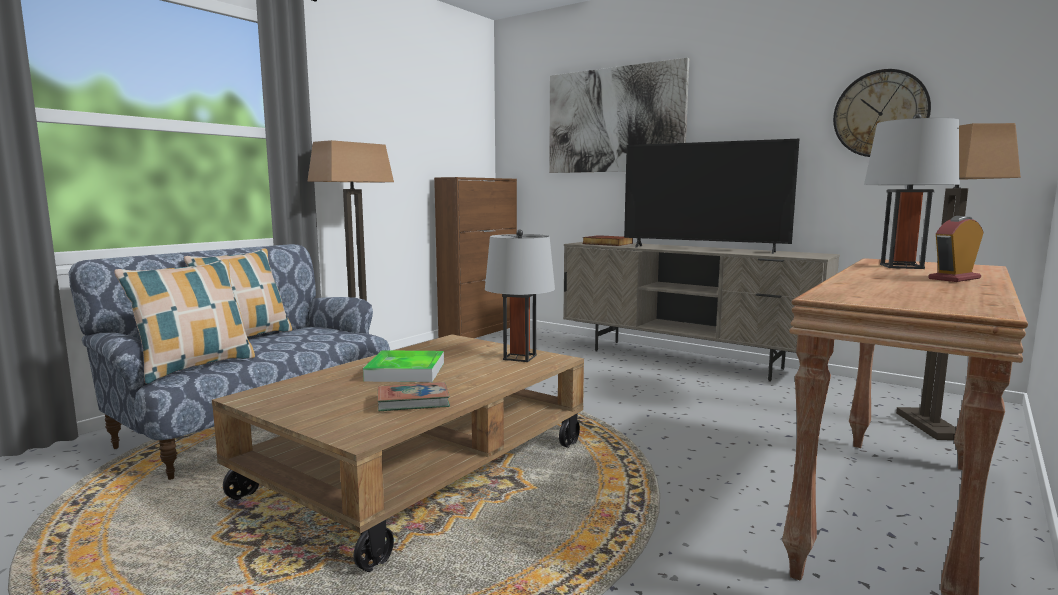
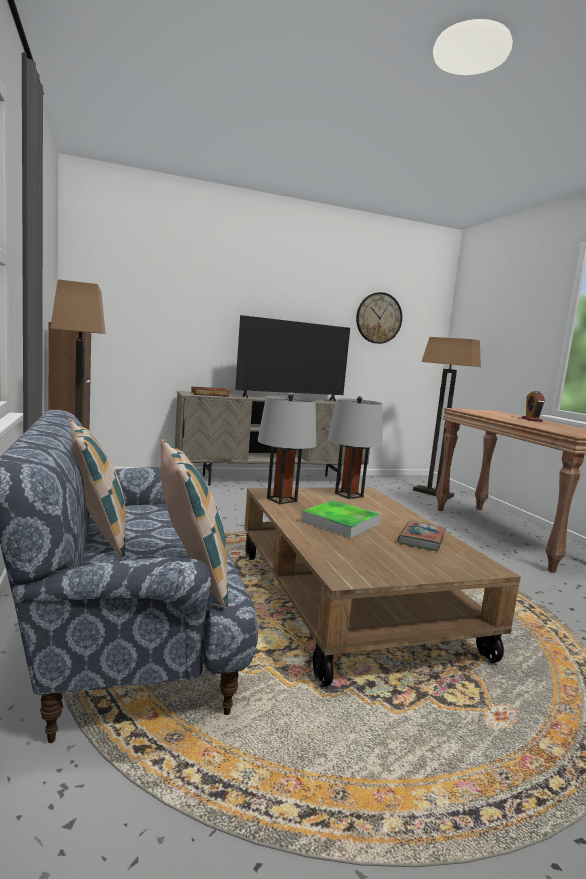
camera: 55 degrees left, 0 degrees up
picture [549,58,689,173] -> none
grey table lamp [864,114,960,269] -> grey table lamp moved to [258,393,316,504]

